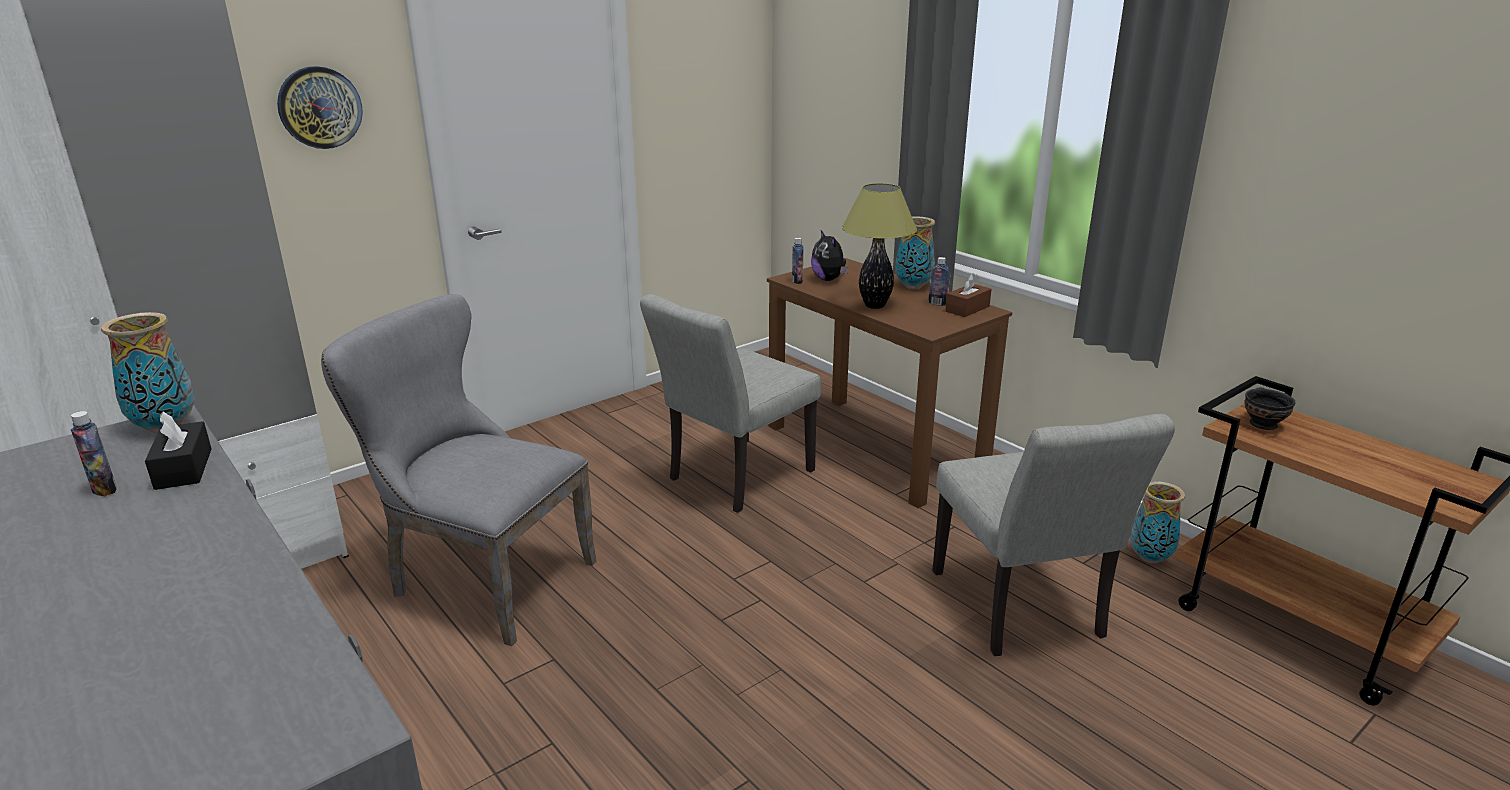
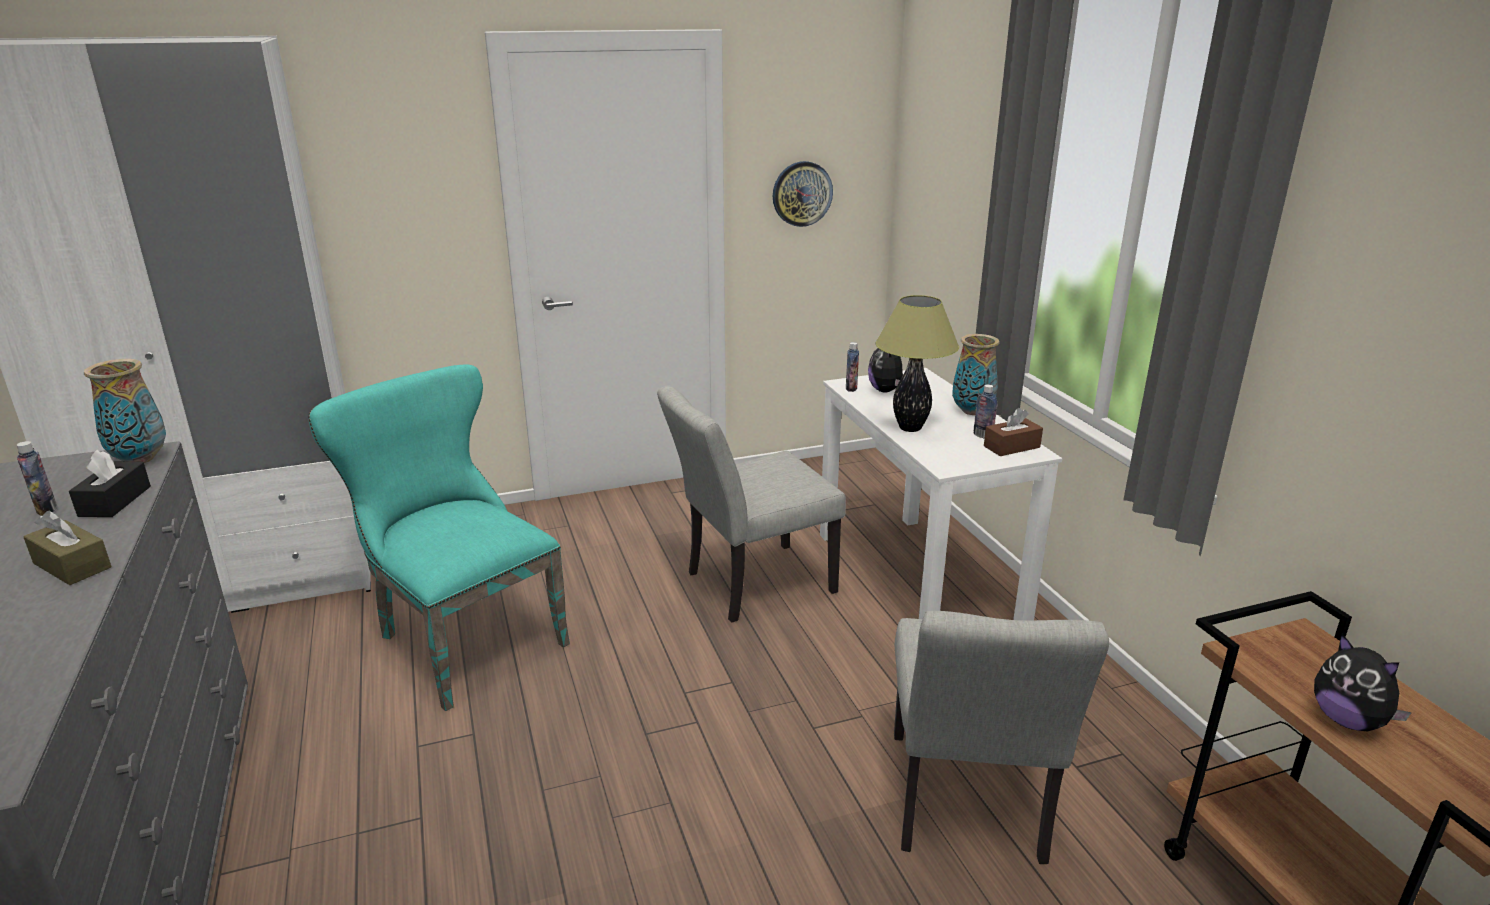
camera: 20 degrees right, 0 degrees up
wall clock [277,66,363,149] -> wall clock moved to [773,161,833,227]
grey chair [321,294,597,646] -> turquoise chair [308,365,570,711]
brown desk [767,258,1012,508] -> white desk [820,368,1063,621]
vase [1130,482,1185,563] -> none
black bowl [1244,387,1296,430] -> none
none -> brown tissue box [23,511,112,585]
none -> plush toy [1314,633,1412,731]

